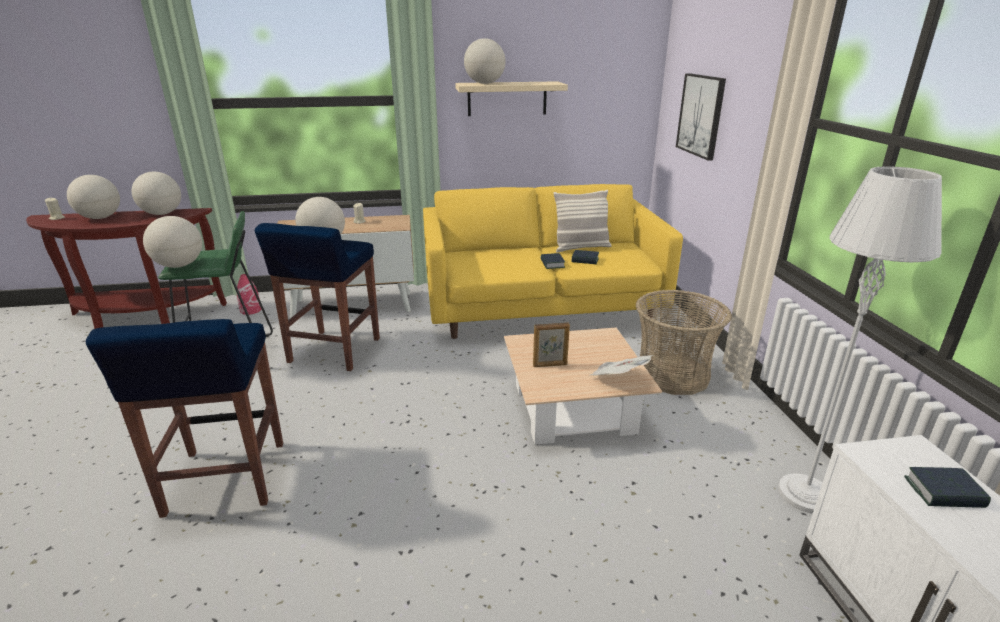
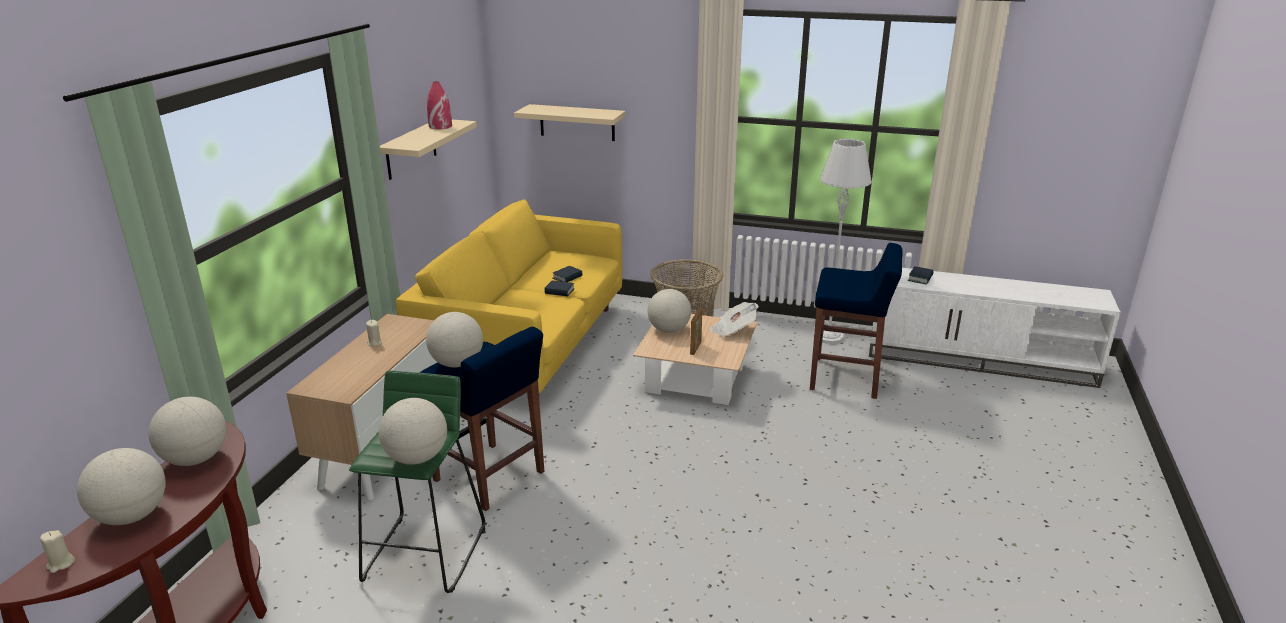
camera: 65 degrees left, 0 degrees up
blue stool [86,319,283,518] -> blue stool moved to [810,243,903,399]
red vase [237,274,261,315] -> red vase moved to [427,81,452,129]
globe [464,38,506,84] -> globe moved to [647,289,691,333]
pillow [553,190,612,253] -> none
picture [676,73,726,160] -> beige shelf [514,104,626,141]

